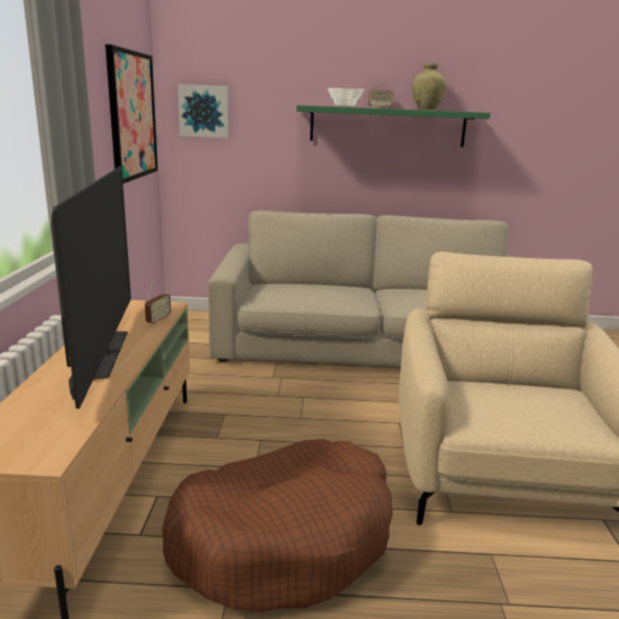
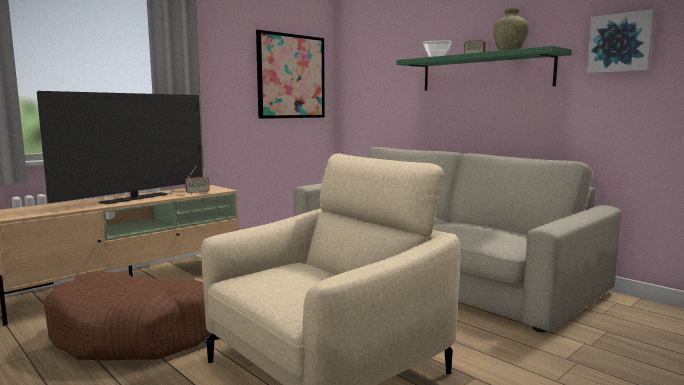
camera: 45 degrees right, 10 degrees down
picture [178,84,229,138] -> picture moved to [587,9,655,73]

